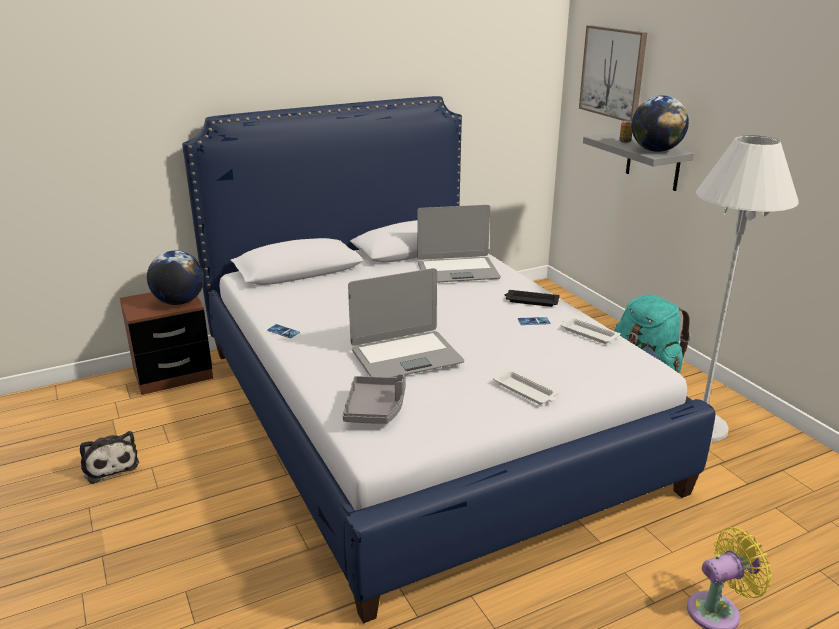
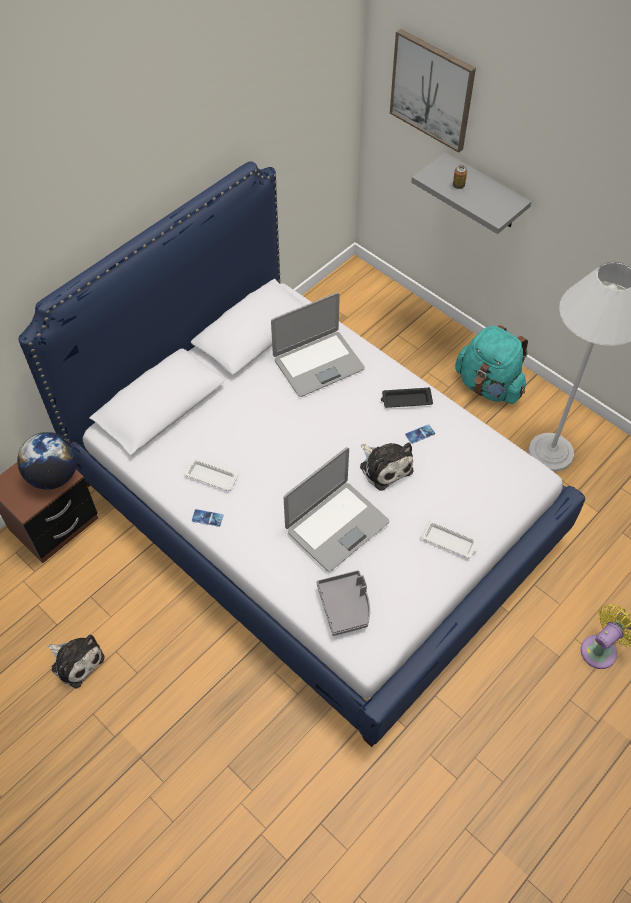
camera: 20 degrees left, 30 degrees up
white tray [560,317,621,344] -> white tray moved to [184,458,239,491]
globe [632,96,689,152] -> none
none -> plush toy [360,442,414,491]

